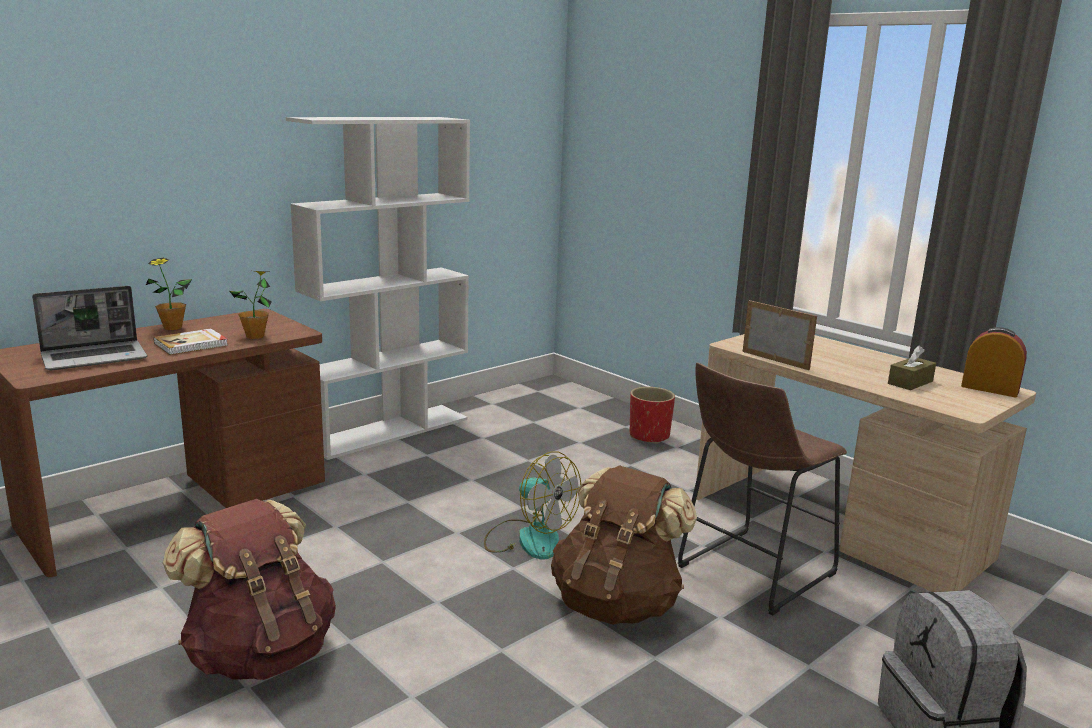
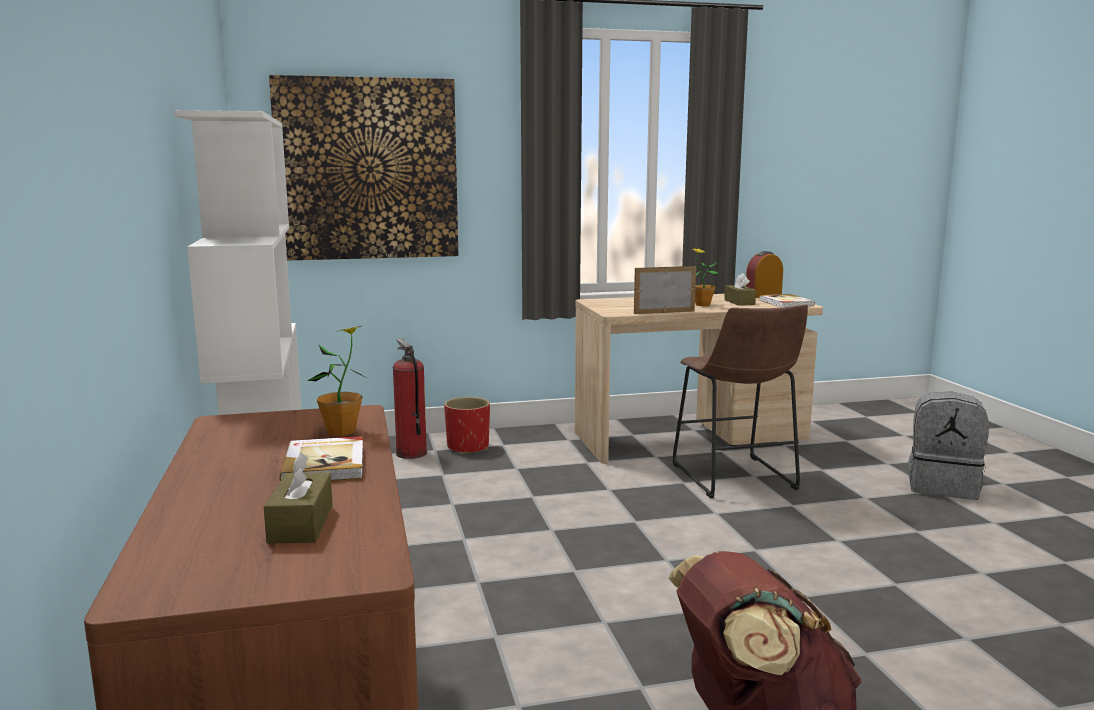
camera: 60 degrees left, 5 degrees down
laptop [32,286,148,370] -> brown tissue box [264,453,333,544]
potted plant [146,258,192,330] -> potted plant moved to [691,248,718,306]
fan [484,451,581,560] -> none
brown backpack [551,465,697,625] -> none
none -> picture [269,75,458,261]
none -> fire extinguisher [393,338,427,459]
none -> book [759,294,815,307]

